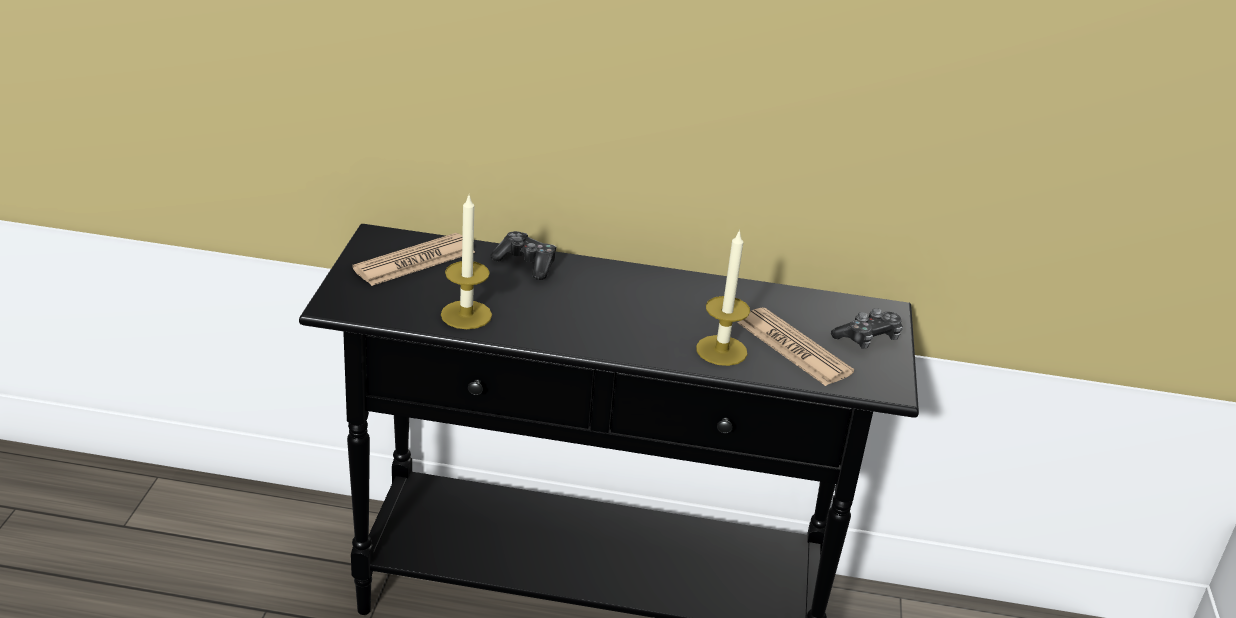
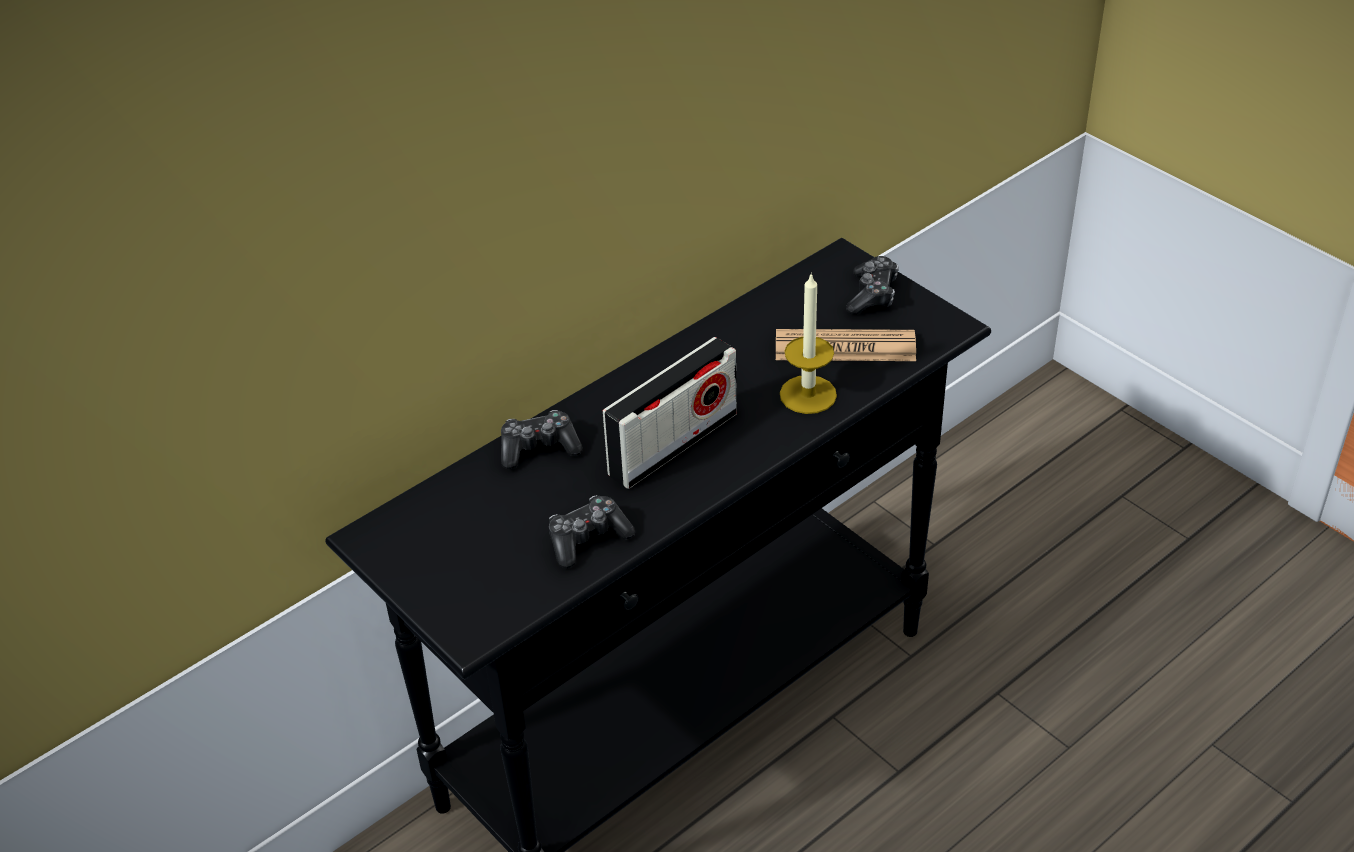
camera: 45 degrees left, 10 degrees up
newspaper [352,233,475,286] -> none
candle [441,196,492,329] -> game controller [549,495,635,568]
none -> radio [603,337,737,489]

